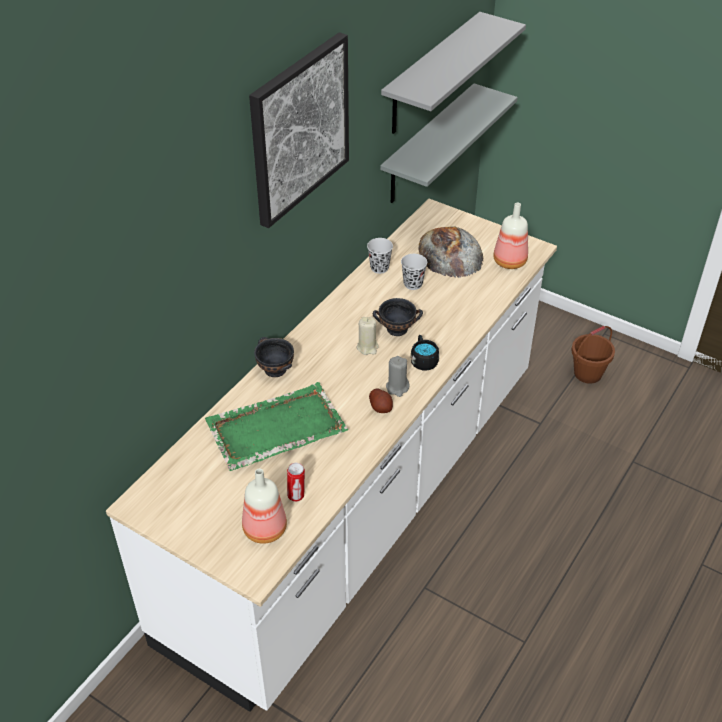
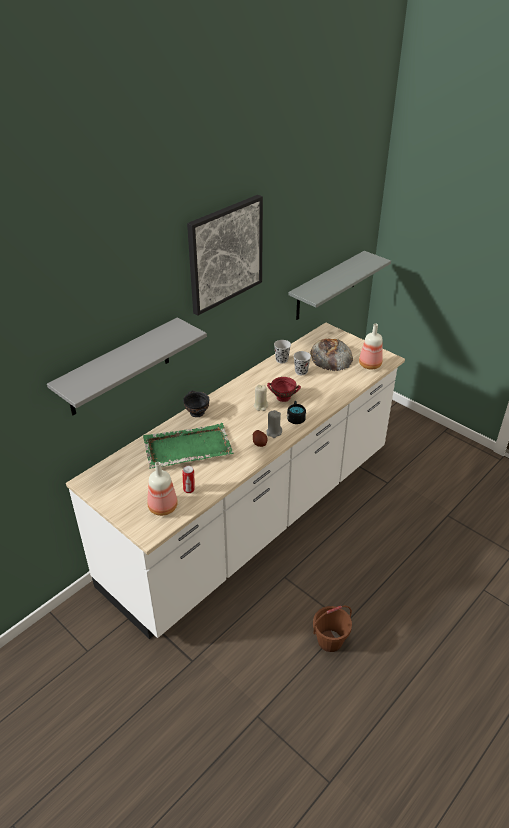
camera: 10 degrees right, 5 degrees down
black bowl [373,298,423,336] -> red bowl [267,377,301,402]
grey shelf [381,12,526,134] -> grey shelf moved to [47,317,207,415]
brown bucket [571,326,615,384] -> brown bucket moved to [313,606,352,652]

